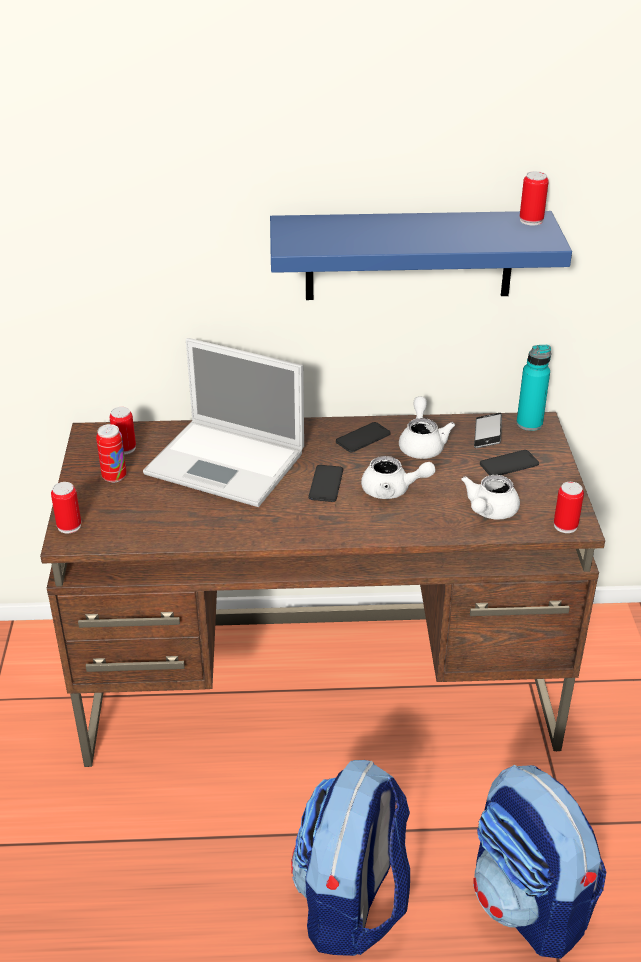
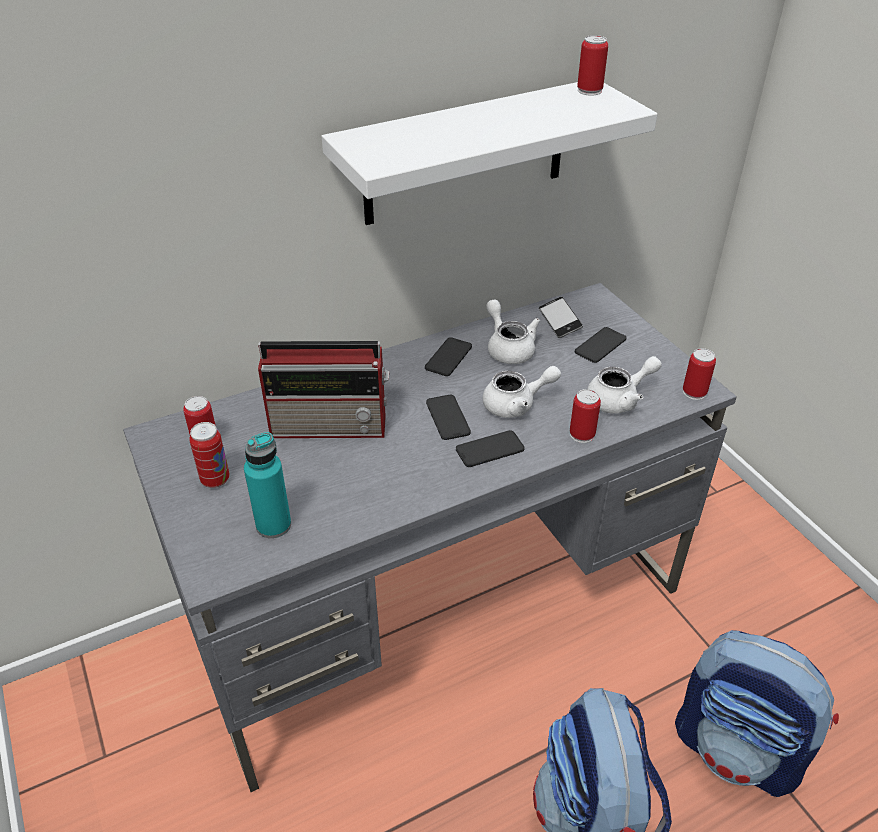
camera: 25 degrees left, 5 degrees up
brown desk [40,412,605,767] -> grey desk [123,283,737,792]
can [51,482,81,533] -> can moved to [570,389,601,443]
laptop [143,338,304,507] -> radio [258,341,389,438]
blue shelf [270,211,572,300] -> white shelf [322,82,657,225]
white teapot [461,475,520,520] -> white teapot turned 120 degrees counterclockwise [587,356,662,413]
turquoise bottle [516,345,551,431] -> turquoise bottle moved to [244,432,291,538]
none -> phone [456,430,525,467]

